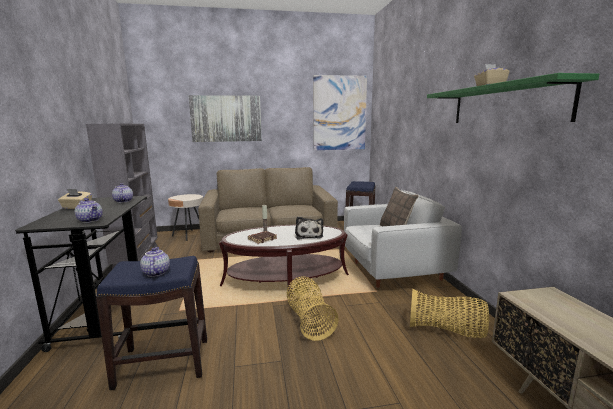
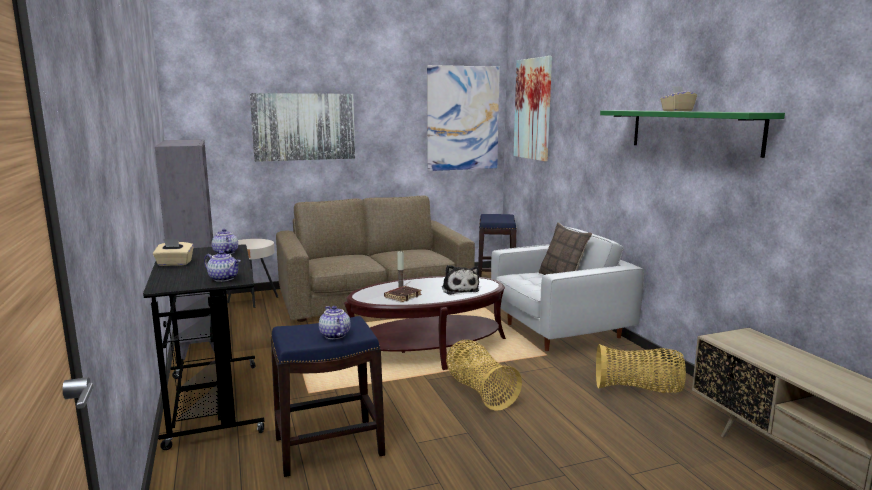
camera: 10 degrees left, 0 degrees up
none -> picture [514,56,552,161]

